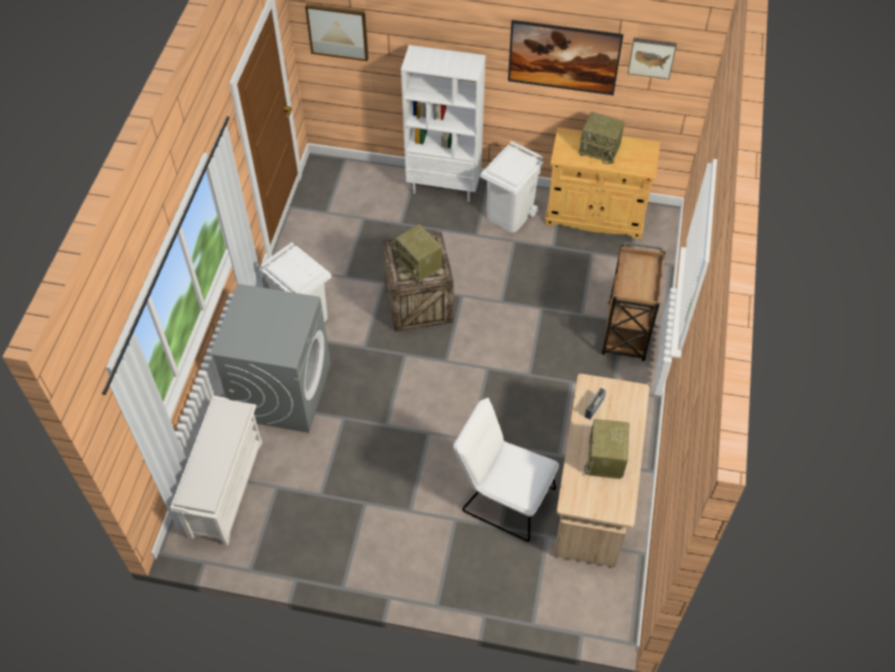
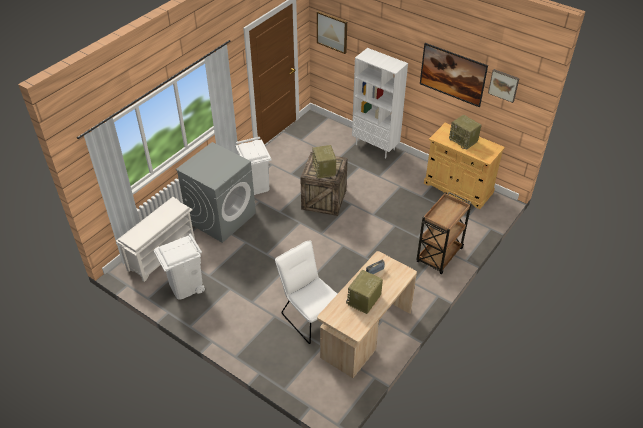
camera: 25 degrees right, 10 degrees down
white trash can [480,141,544,232] -> white trash can moved to [154,234,205,300]

